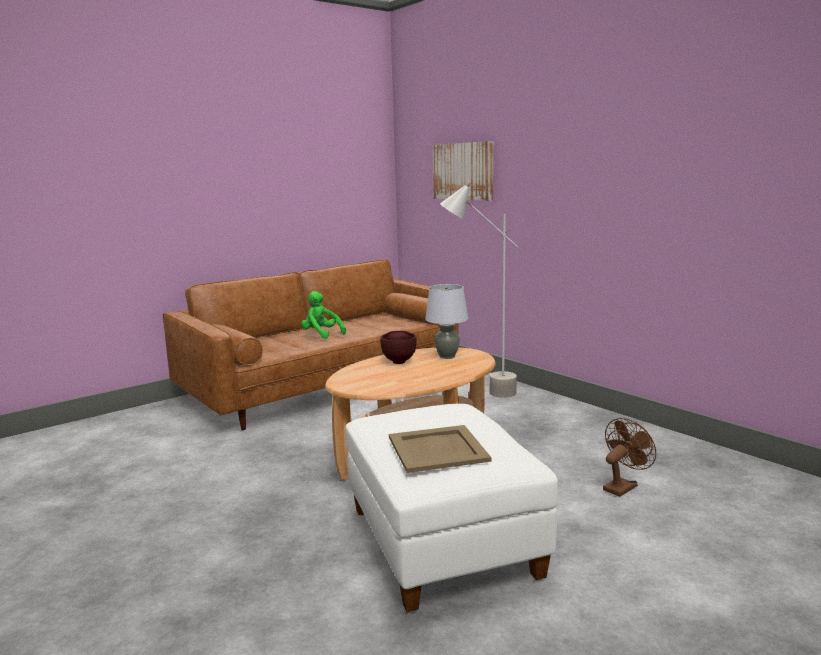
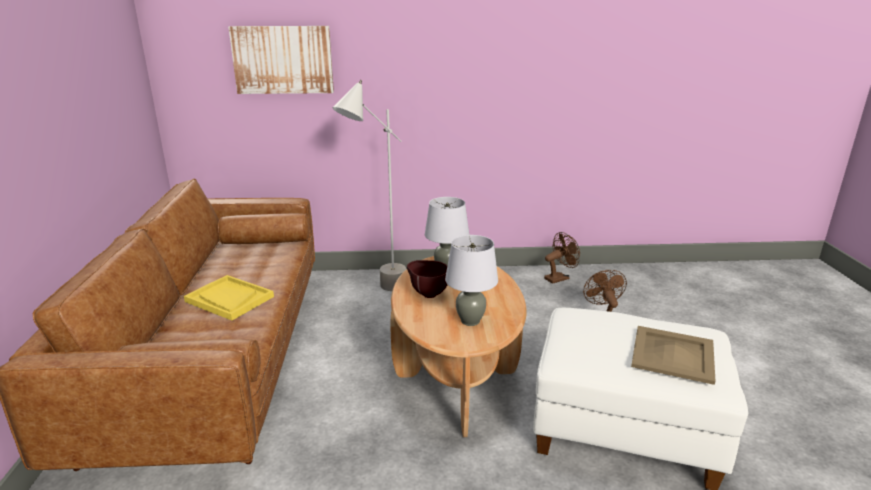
camera: 55 degrees left, 10 degrees up
green plush toy [301,291,346,339] -> yellow tray [184,275,274,321]
none -> grey table lamp [445,235,498,326]
none -> brown fan [544,232,580,284]

